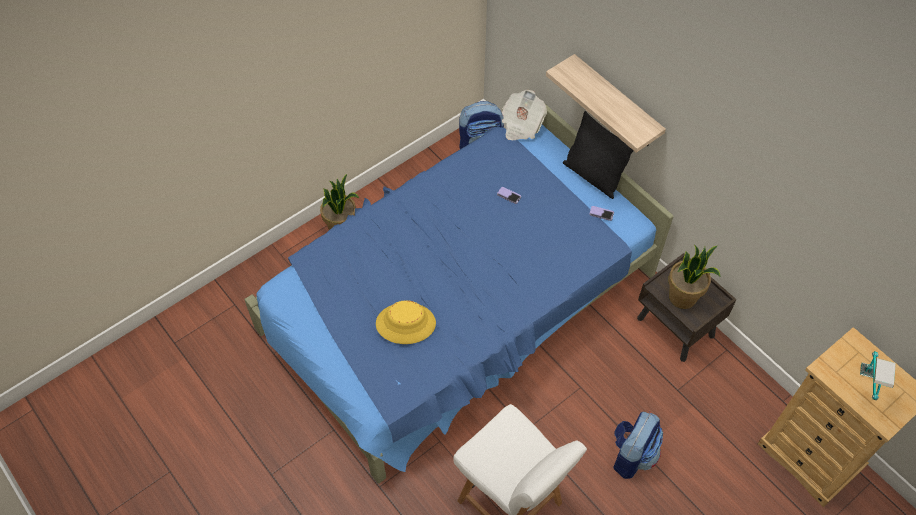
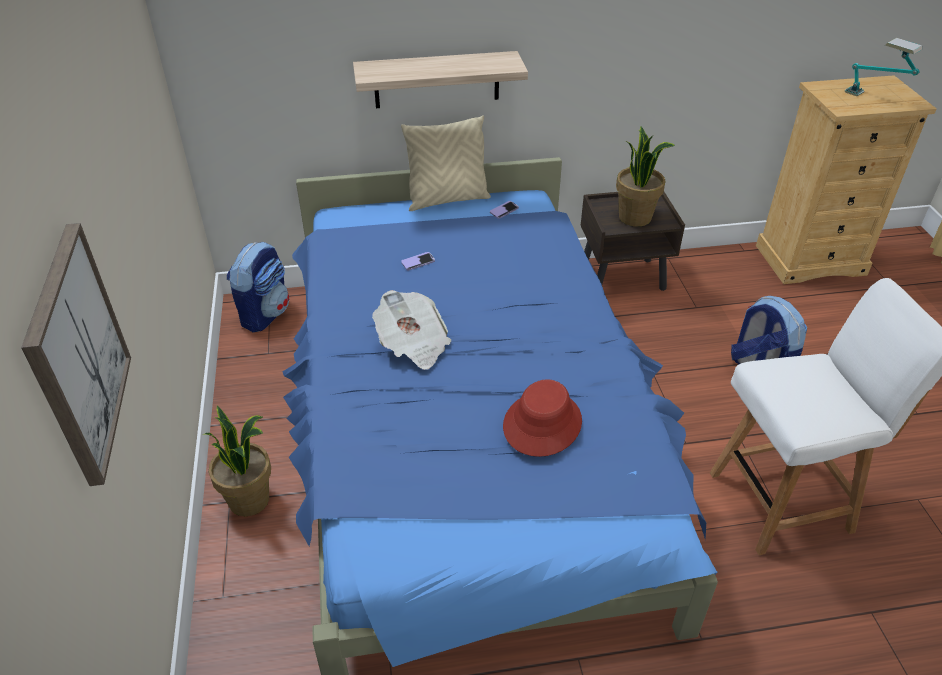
camera: 60 degrees left, 15 degrees down
yellow hat [376,300,436,344] -> red hat [503,379,582,457]
newspaper [502,90,547,140] -> newspaper moved to [372,290,451,370]
black pillow [563,111,633,199] -> beige pillow [401,115,491,211]
none -> picture [21,223,131,486]

